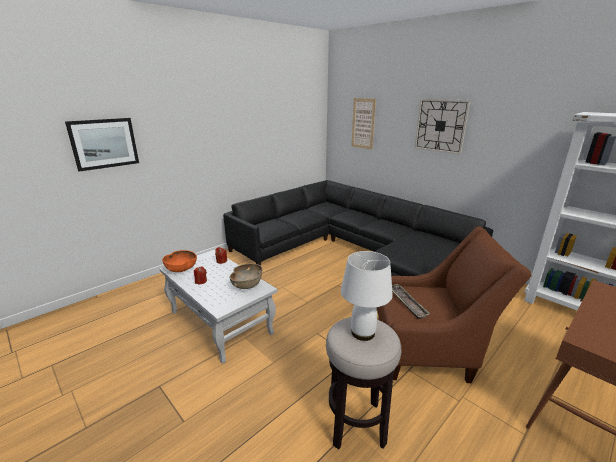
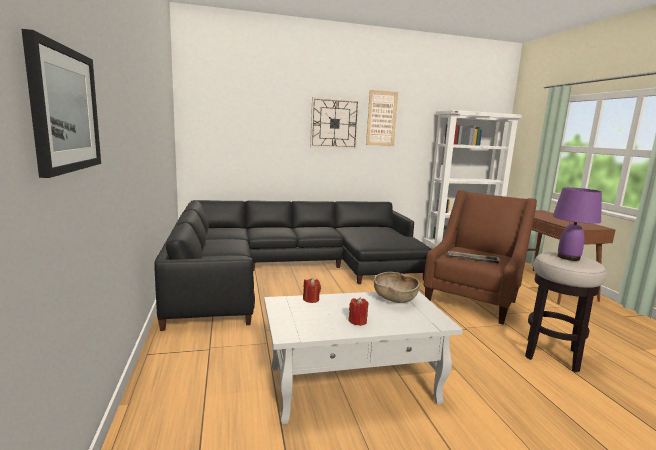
camera: 60 degrees left, 10 degrees down
orange bowl [162,250,197,272] -> none
white table lamp [341,251,393,341] -> purple table lamp [553,187,602,261]
picture [351,98,376,149] -> picture moved to [366,90,398,146]

